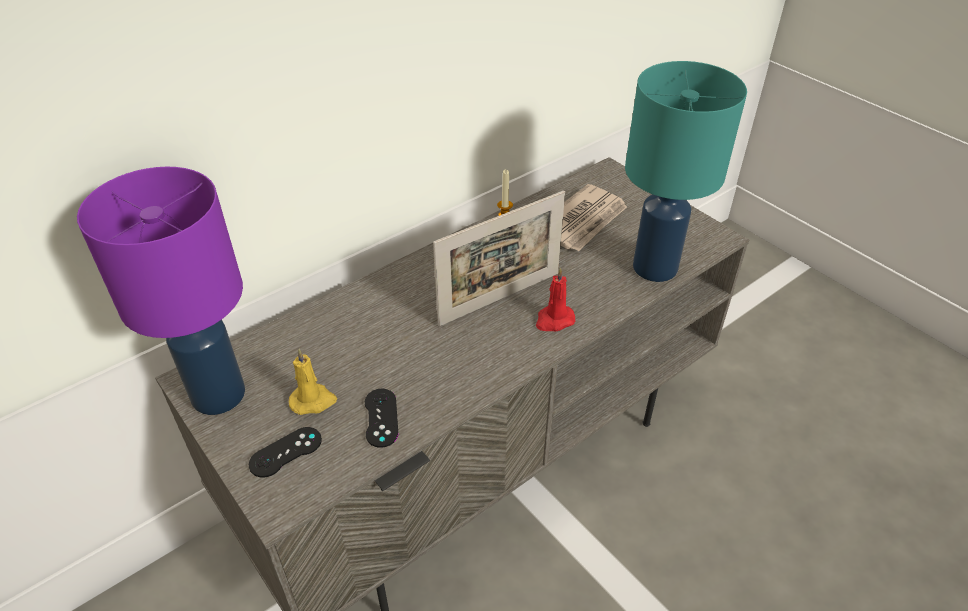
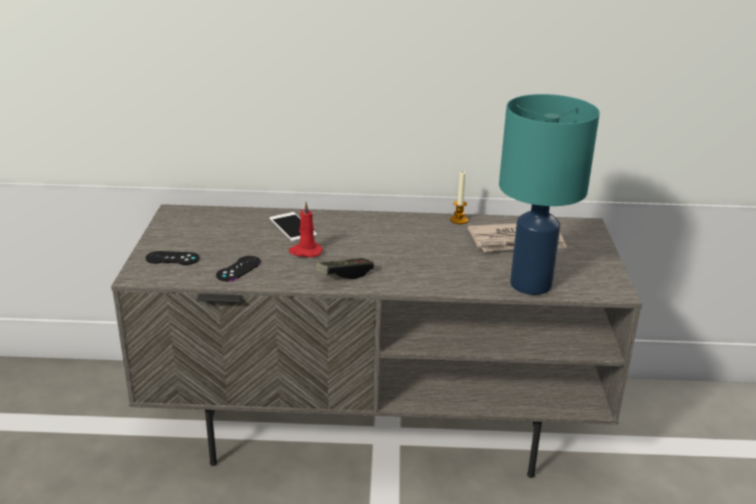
camera: 40 degrees right, 15 degrees down
purple table lamp [77,167,245,415] -> none
yellow candle [289,349,337,415] -> none
picture frame [433,190,565,326] -> none
red candle [536,267,575,331] -> red candle moved to [289,202,323,257]
none -> phone [269,212,317,242]
none -> game controller [316,258,374,279]

